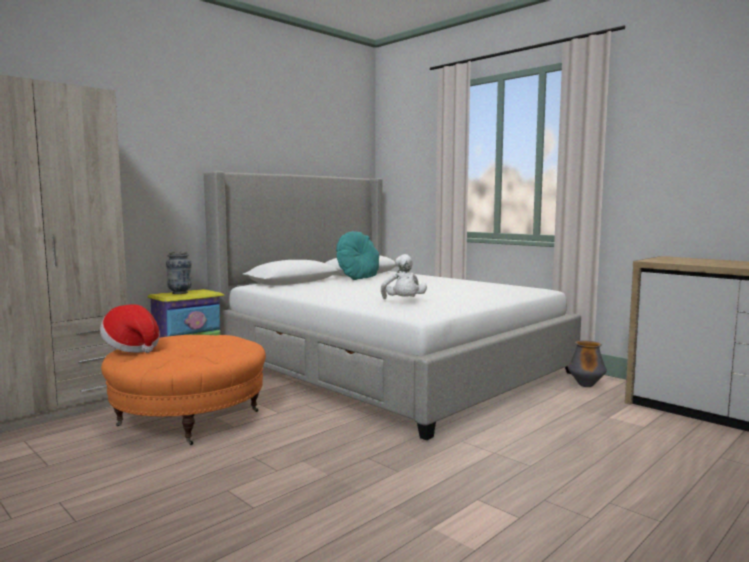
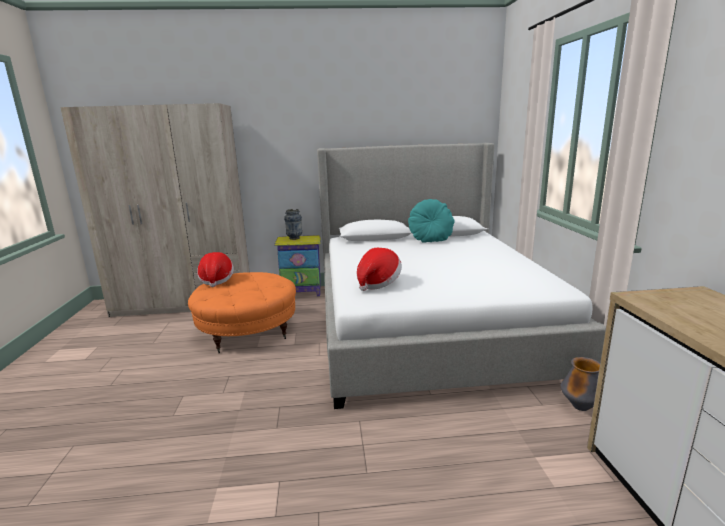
camera: 40 degrees right, 10 degrees up
white plush toy [381,254,427,299] -> hat [357,248,402,291]

